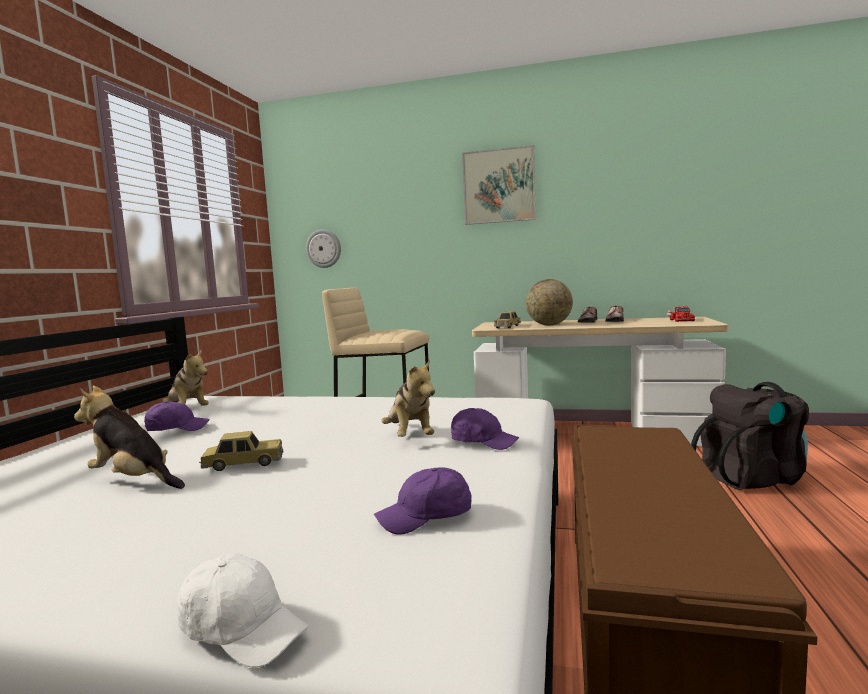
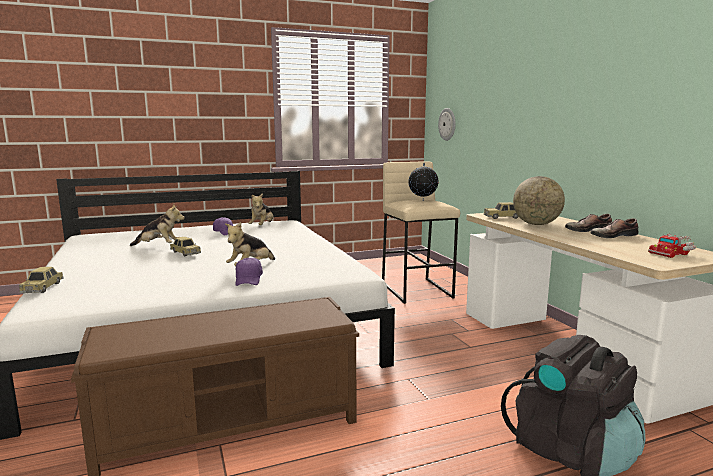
camera: 55 degrees right, 5 degrees up
plush toy [74,385,185,489] -> plush toy turned 105 degrees clockwise [130,205,184,246]
white cap [177,553,309,668] -> toy car [19,267,63,293]
purple cap [374,467,472,535] -> none
picture [462,145,536,225] -> none
none -> globe [408,163,438,201]

